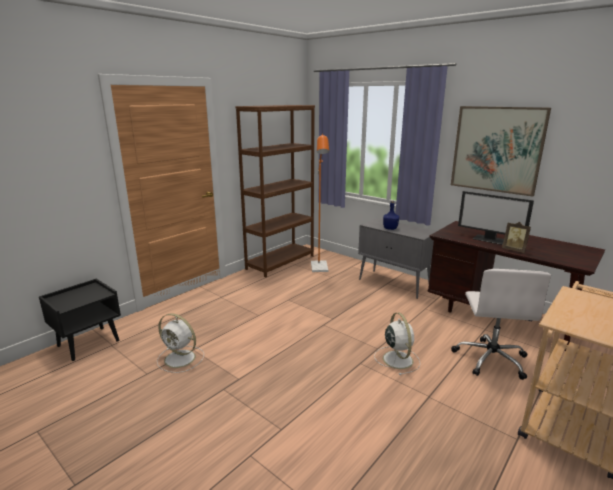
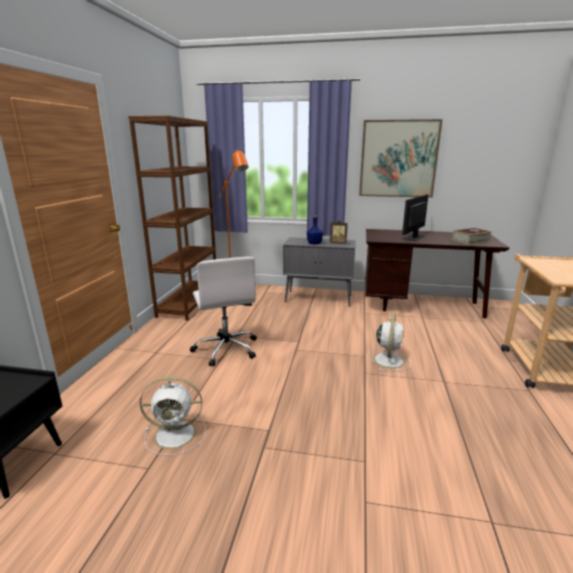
camera: 30 degrees left, 0 degrees up
white fan [374,312,421,375] -> white fan turned 60 degrees clockwise [367,313,411,372]
white office chair [451,269,551,380] -> white office chair moved to [190,257,257,367]
monitor [458,191,534,245] -> monitor turned 120 degrees clockwise [401,194,429,241]
picture frame [502,222,531,253] -> picture frame moved to [330,221,348,244]
none -> book [452,228,492,245]

